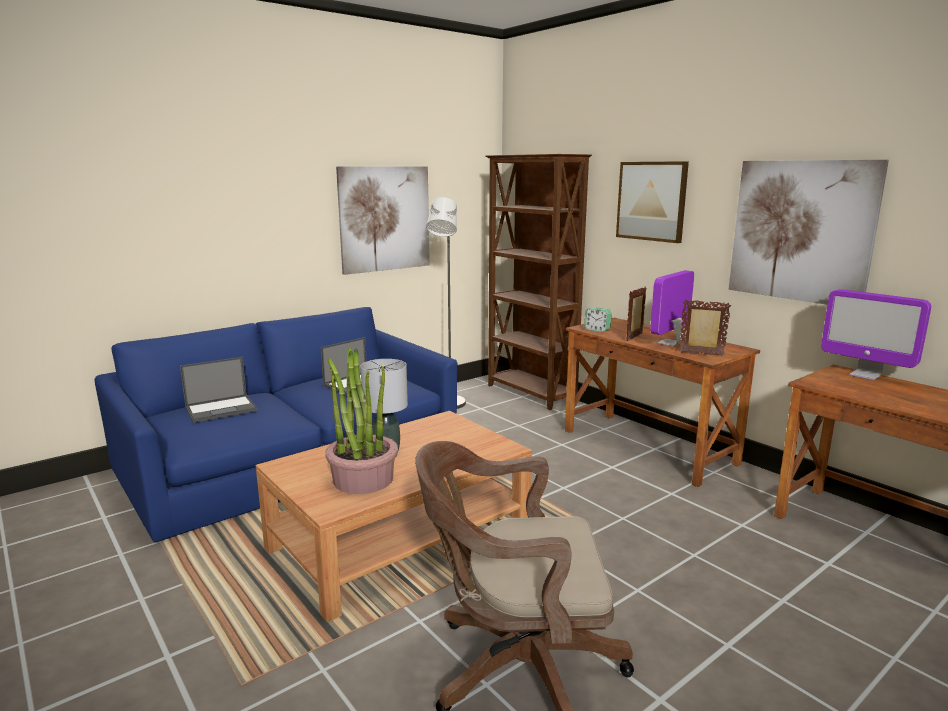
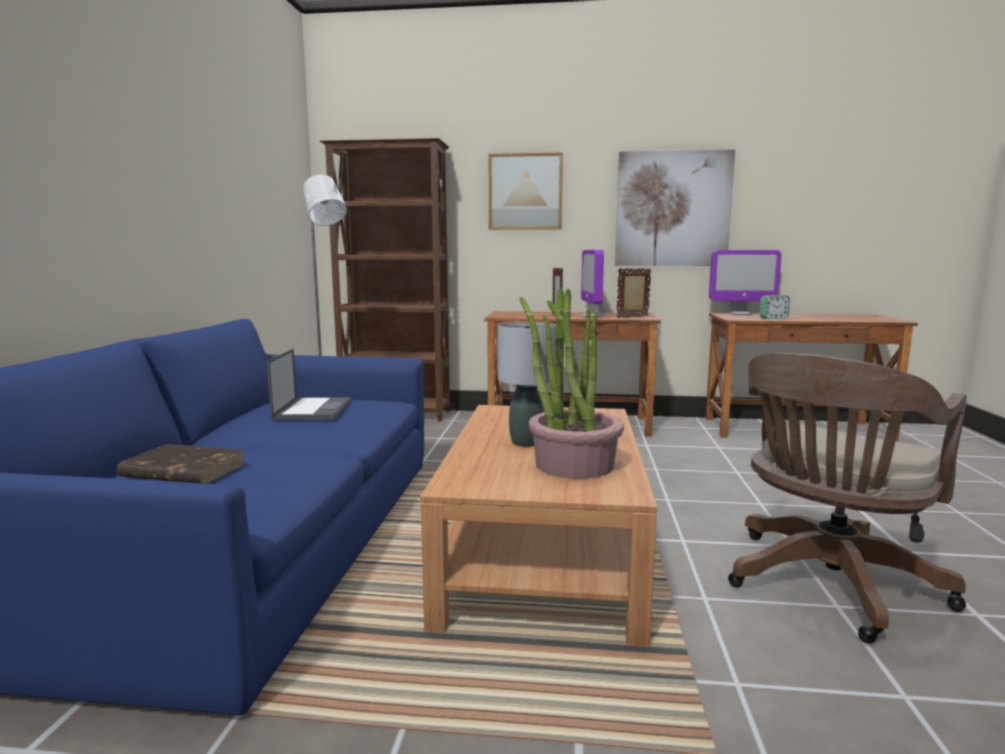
camera: 45 degrees left, 5 degrees down
laptop [180,357,258,423] -> brown book [117,444,245,484]
picture [336,166,430,275] -> none
alarm clock [584,307,612,332] -> alarm clock moved to [760,295,790,319]

